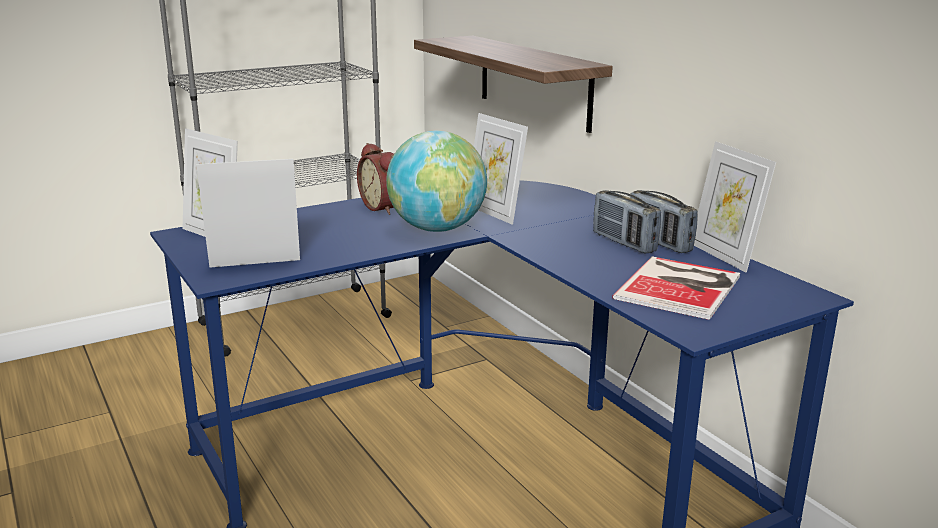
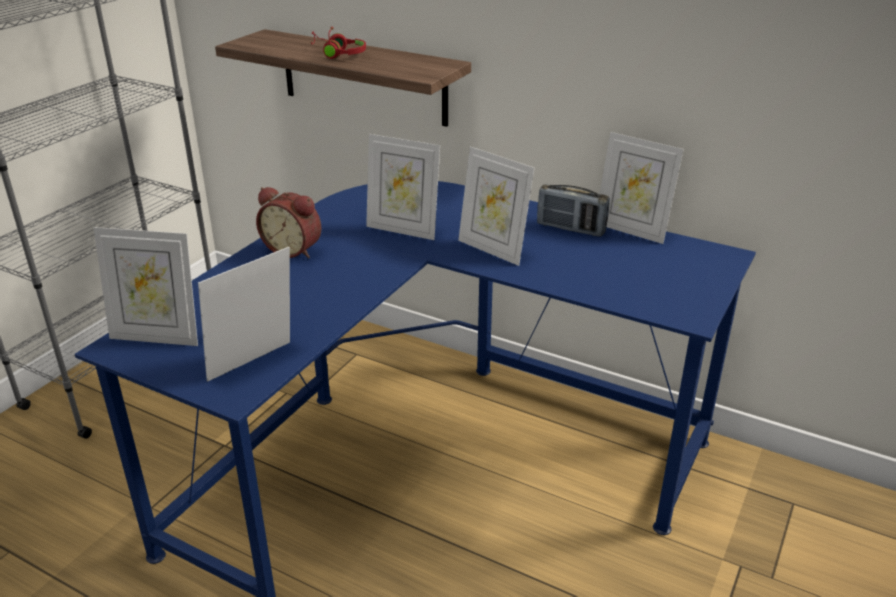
camera: 30 degrees left, 10 degrees up
globe [386,131,487,232] -> none
radio [593,190,661,253] -> none
book [612,257,740,320] -> none
none -> red headphones [310,27,366,59]
none -> picture frame [458,147,535,266]

